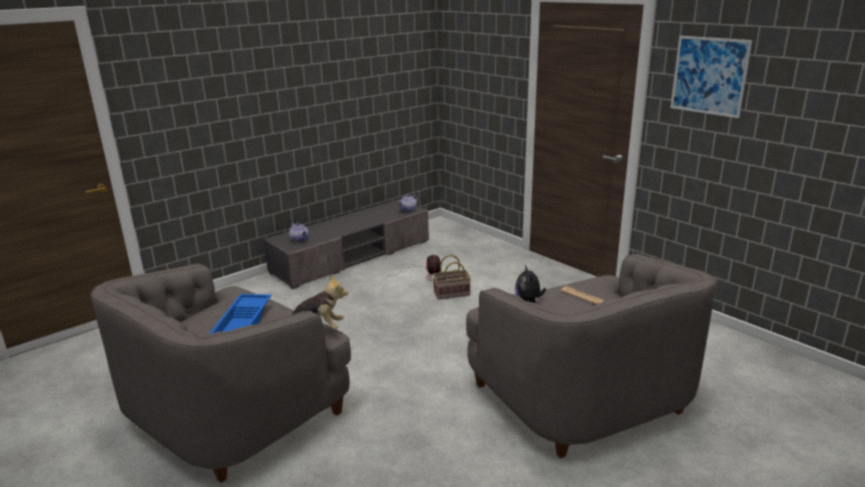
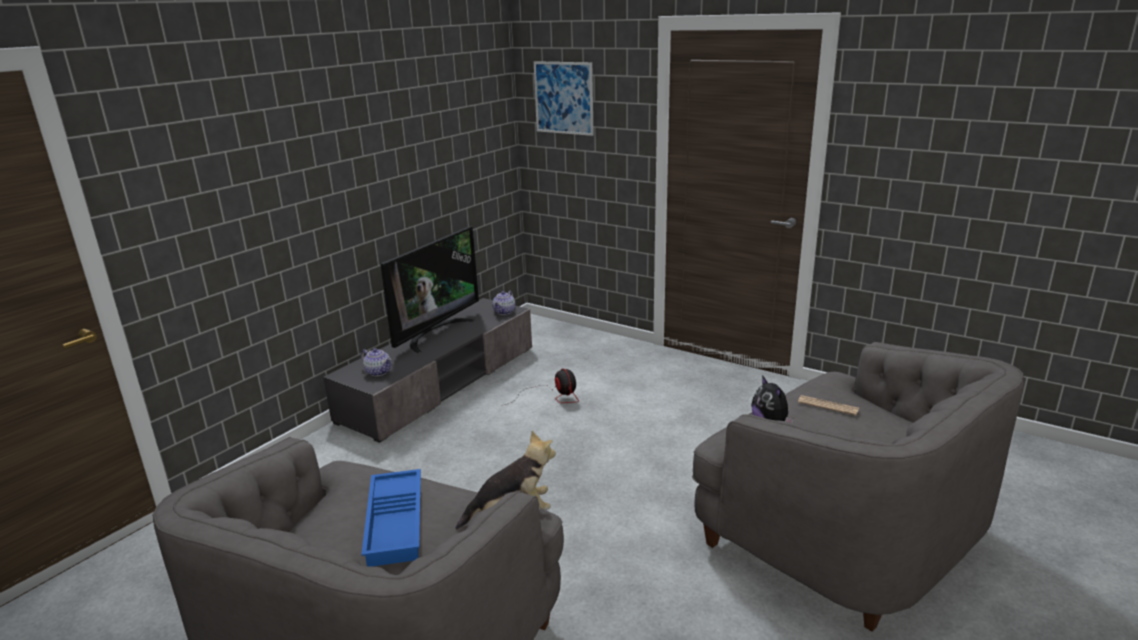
camera: 15 degrees left, 0 degrees up
basket [433,255,471,299] -> none
picture [671,36,753,118] -> picture moved to [534,61,594,136]
none -> television [381,226,479,353]

